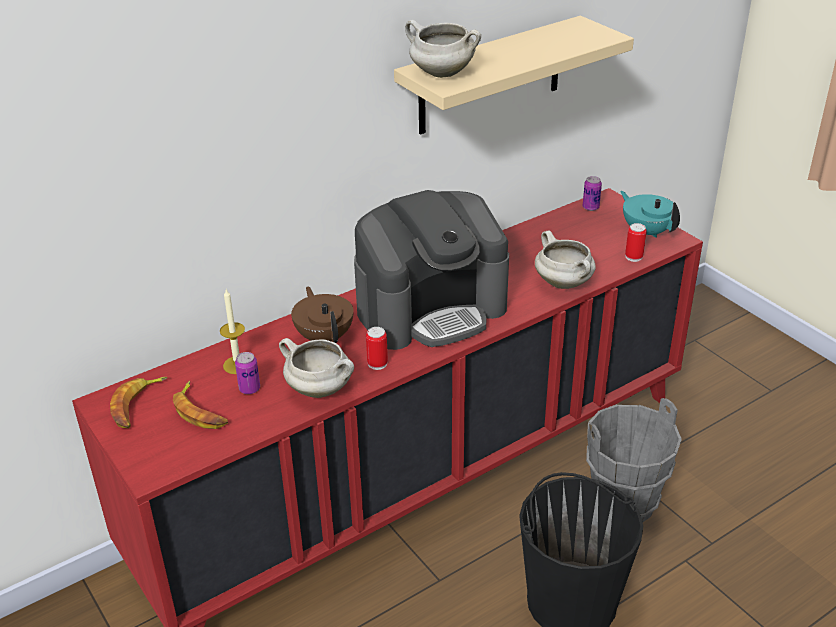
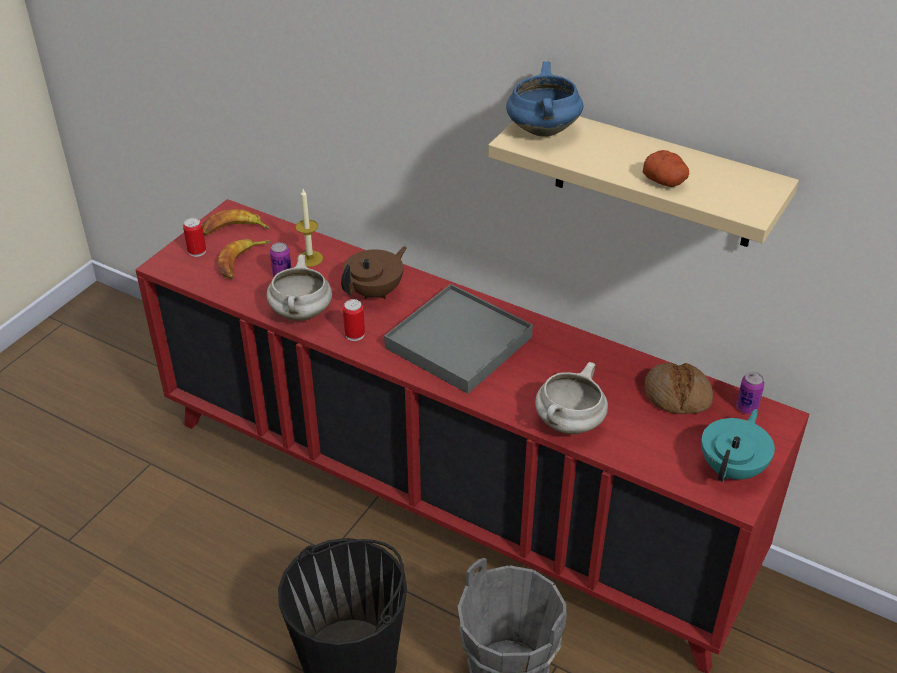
camera: 65 degrees right, 5 degrees up
coffee machine [354,190,509,350] -> grey tray [384,284,533,394]
white cooking pot [405,20,481,78] -> blue cooking pot [506,62,583,137]
can [625,223,647,262] -> can moved to [183,218,206,257]
none -> potato [643,150,689,187]
none -> bread [644,363,713,414]

